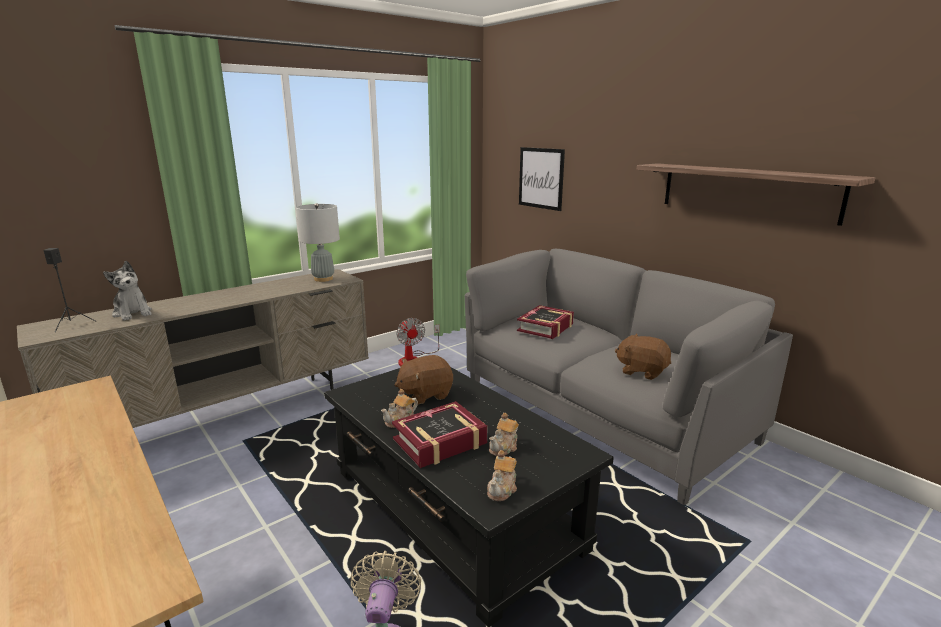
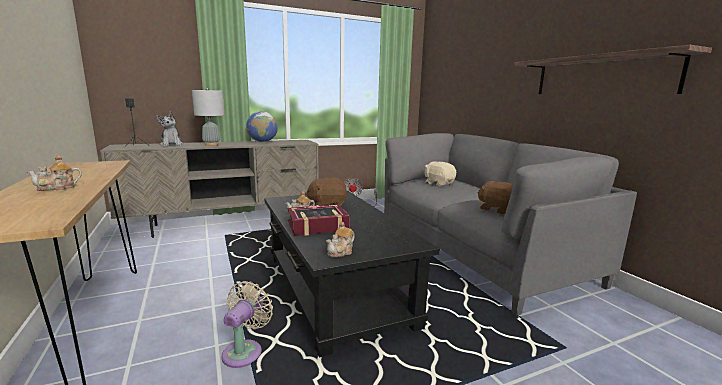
camera: 15 degrees right, 5 degrees down
grey table lamp [296,203,340,282] -> grey table lamp moved to [192,88,224,146]
teapot [489,413,519,456] -> teapot moved to [27,155,82,191]
book [517,305,574,339] -> beige plush toy [425,161,456,187]
picture [519,147,565,211] -> none
none -> globe [246,111,278,142]

